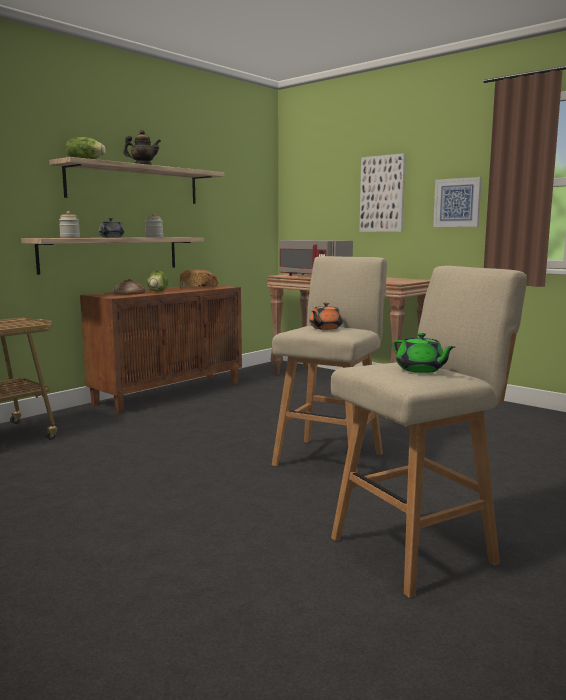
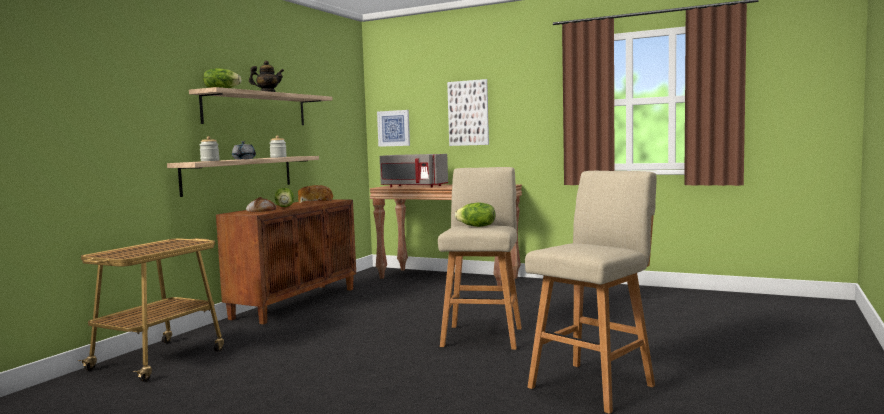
camera: 15 degrees left, 5 degrees down
orange teapot [310,302,343,330] -> lettuce [455,203,495,227]
green teapot [393,333,455,373] -> none
picture [433,177,482,227] -> picture moved to [377,110,410,147]

